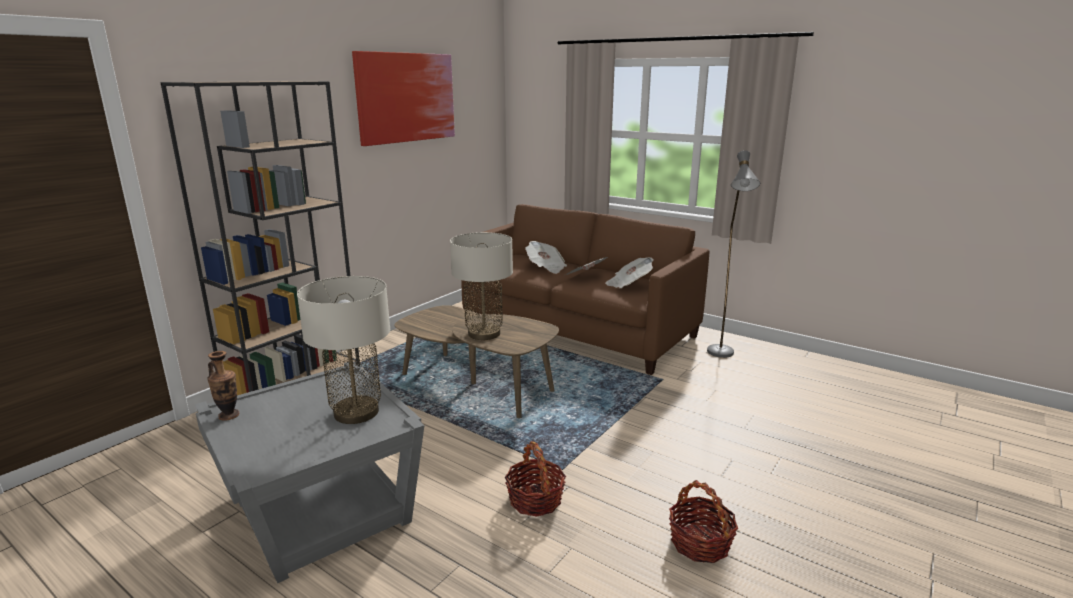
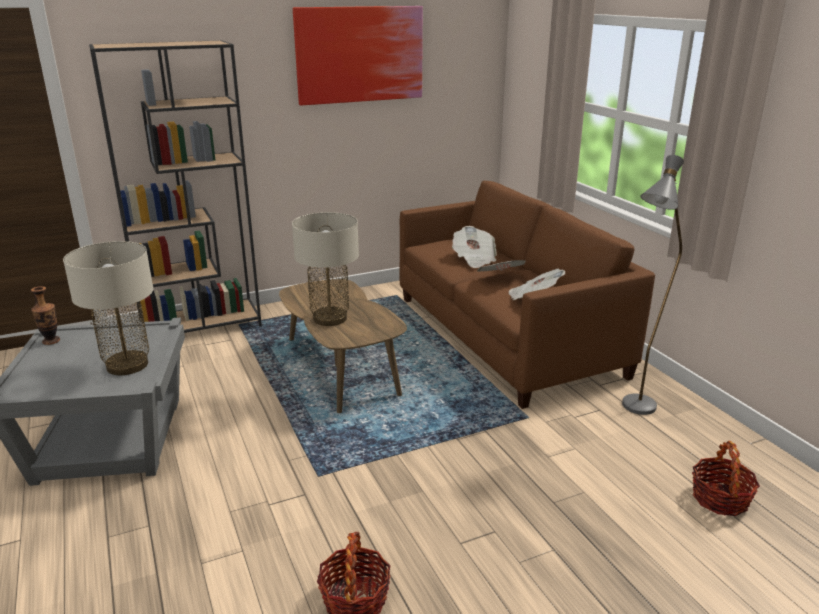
camera: 30 degrees right, 5 degrees up
basket [505,441,566,517] -> basket moved to [692,441,760,516]

